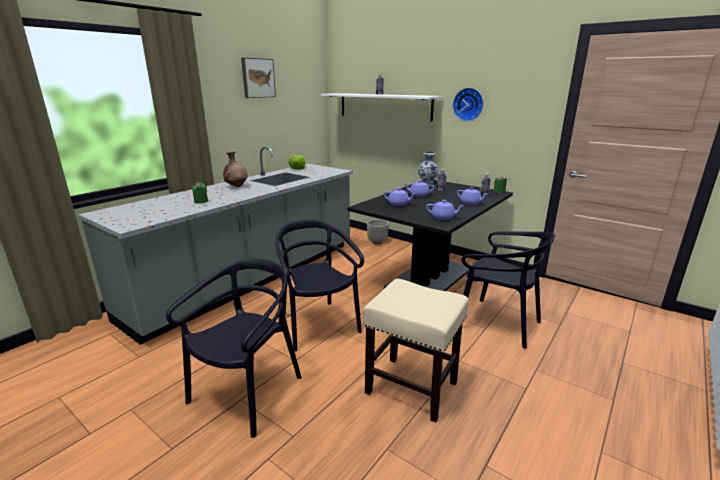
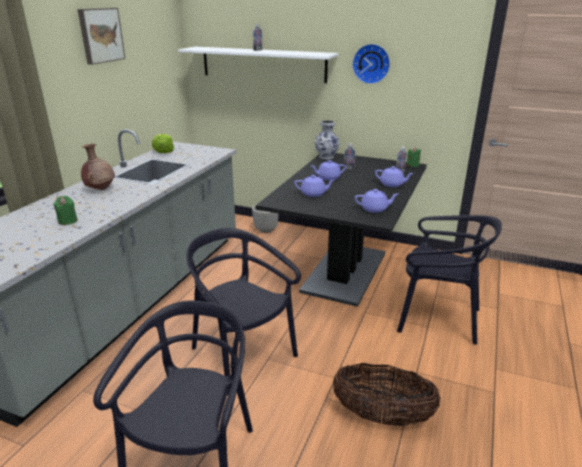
camera: 15 degrees left, 5 degrees up
beige stool [363,279,469,423] -> basket [333,363,441,426]

